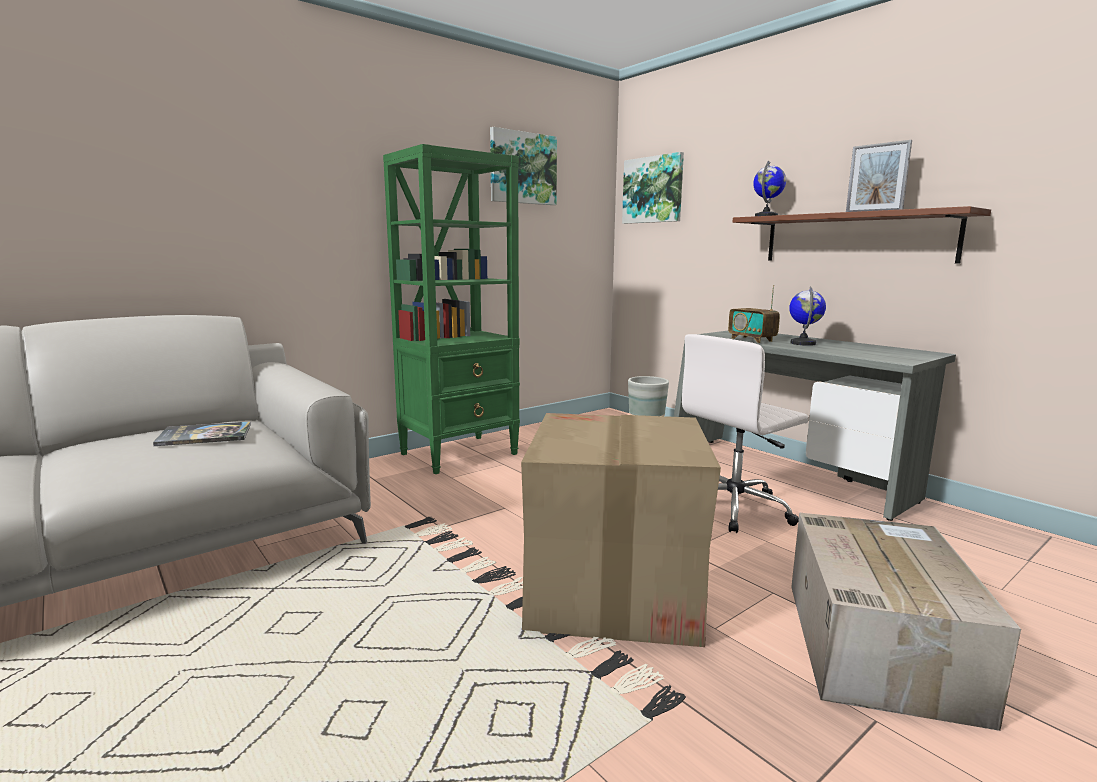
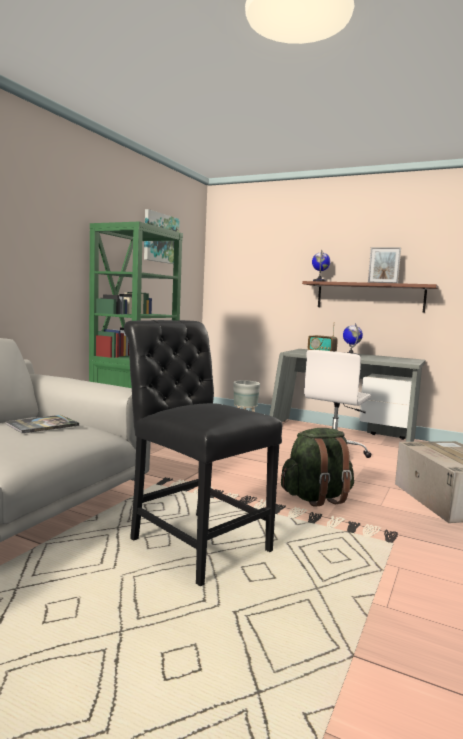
camera: 25 degrees left, 5 degrees down
cardboard box [521,413,721,647] -> green backpack [281,428,354,507]
picture [622,152,684,224] -> none
none -> black chair [124,320,282,586]

